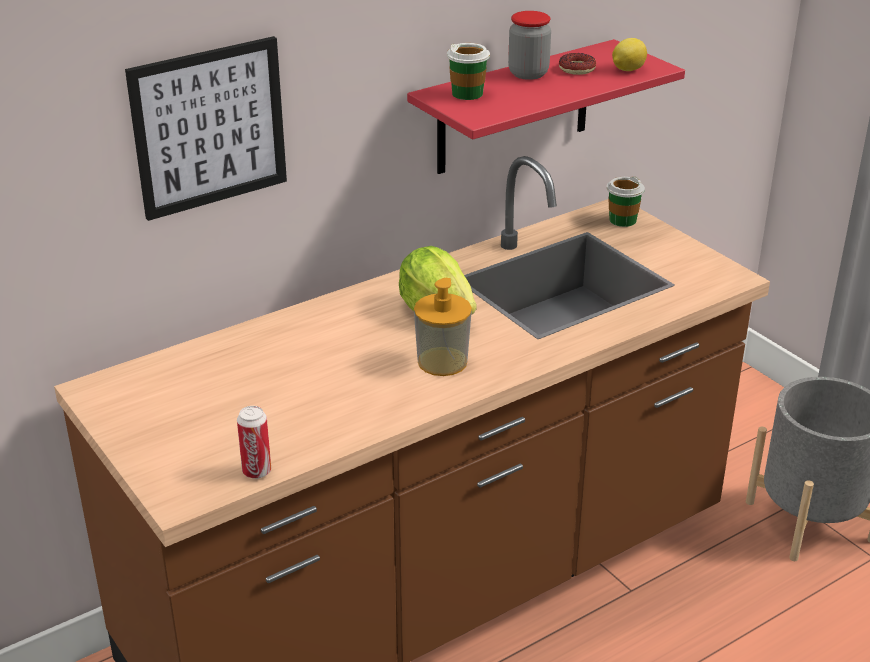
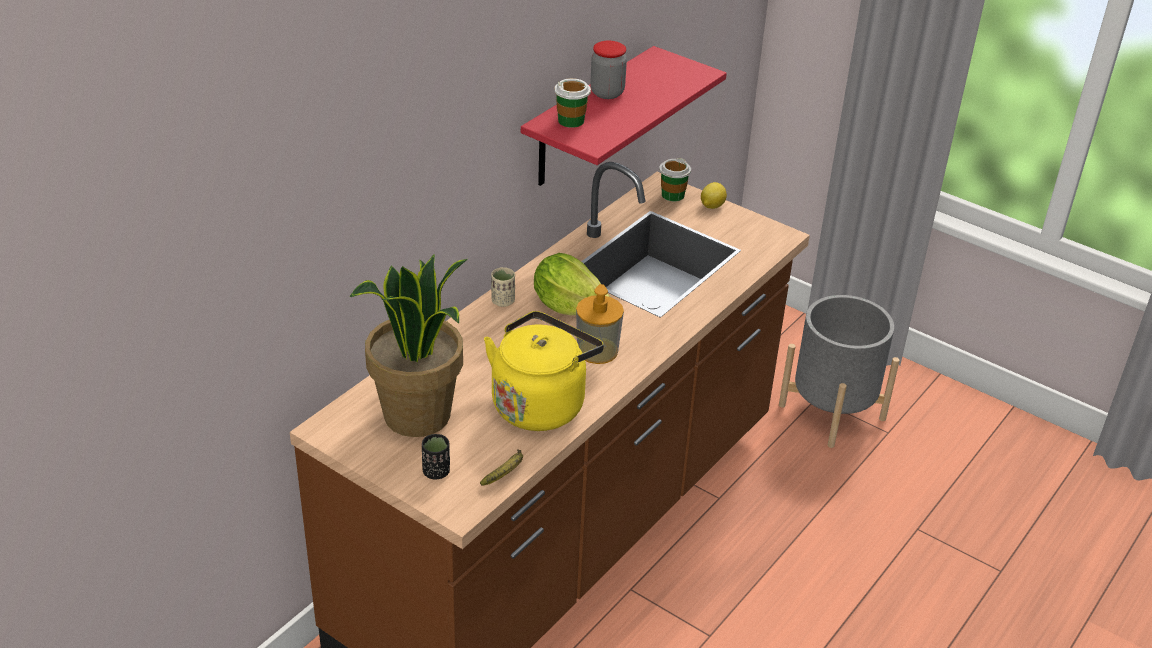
camera: 20 degrees left, 5 degrees up
picture [125,36,287,221] -> none
can [237,406,271,479] -> banana [480,449,523,486]
donut [559,53,596,75] -> none
lemon [612,38,647,71] -> lemon moved to [701,182,727,209]
none -> potted plant [349,254,468,437]
none -> black cup [422,434,450,480]
none -> yellow kettle [484,311,604,431]
none -> beige cup [491,267,515,307]

